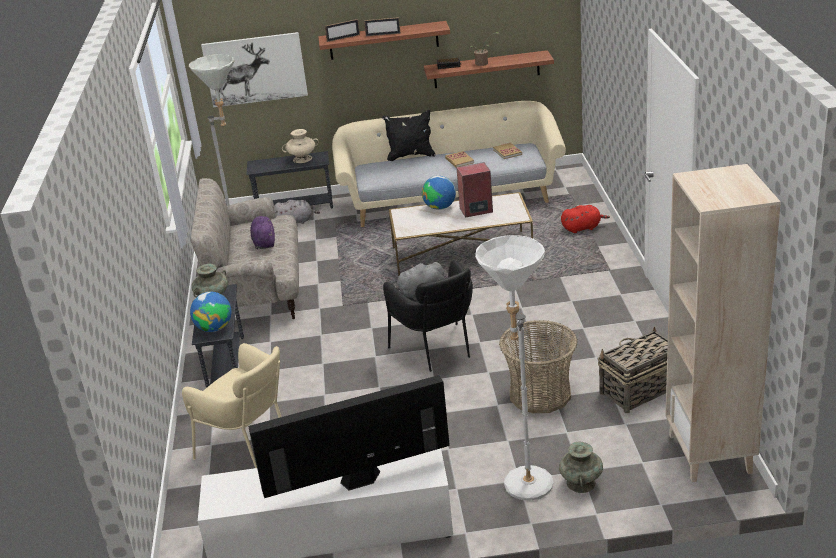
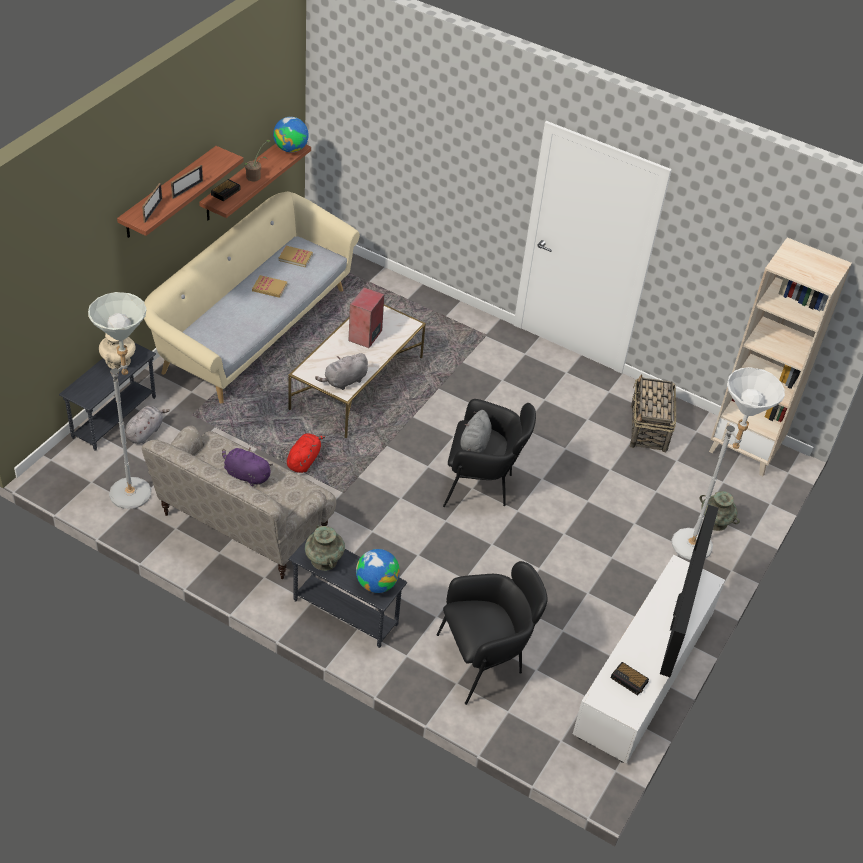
camera: 60 degrees left, 15 degrees up
beige armchair [182,343,281,468] -> black armchair [436,561,548,705]
picture [201,32,308,107] -> none
black pillow [382,110,435,161] -> none
globe [422,176,456,210] -> globe moved to [273,117,309,153]
basket [499,320,577,413] -> none
red plush toy [561,205,610,233] -> red plush toy moved to [287,433,326,473]
none -> grey plush toy [315,353,368,390]
none -> alarm clock [611,662,649,695]

